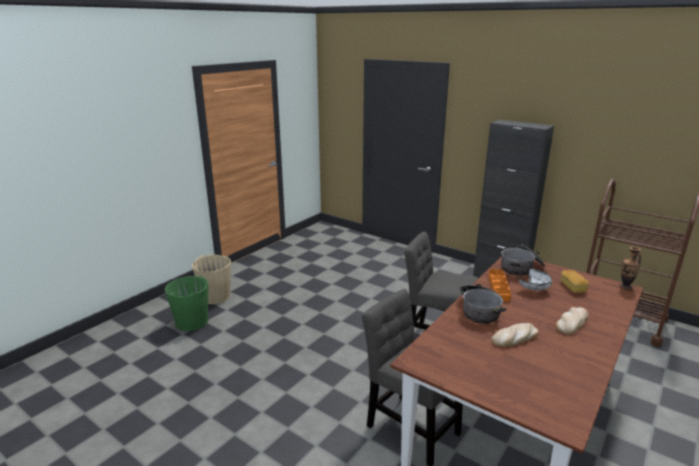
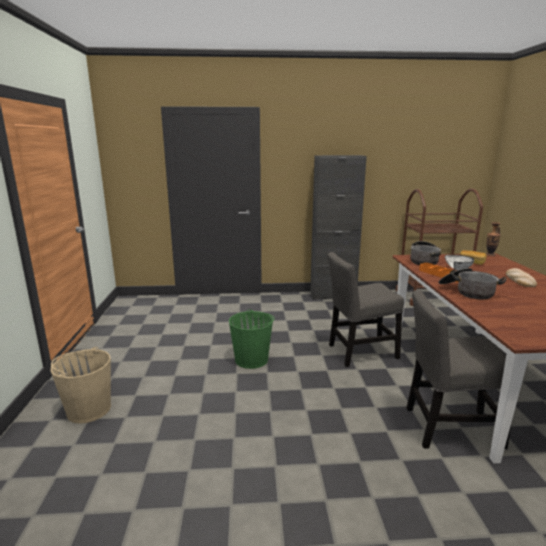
camera: 40 degrees left, 5 degrees down
green bucket [165,276,208,331] -> green bucket moved to [229,309,275,369]
bread [491,323,539,347] -> none

